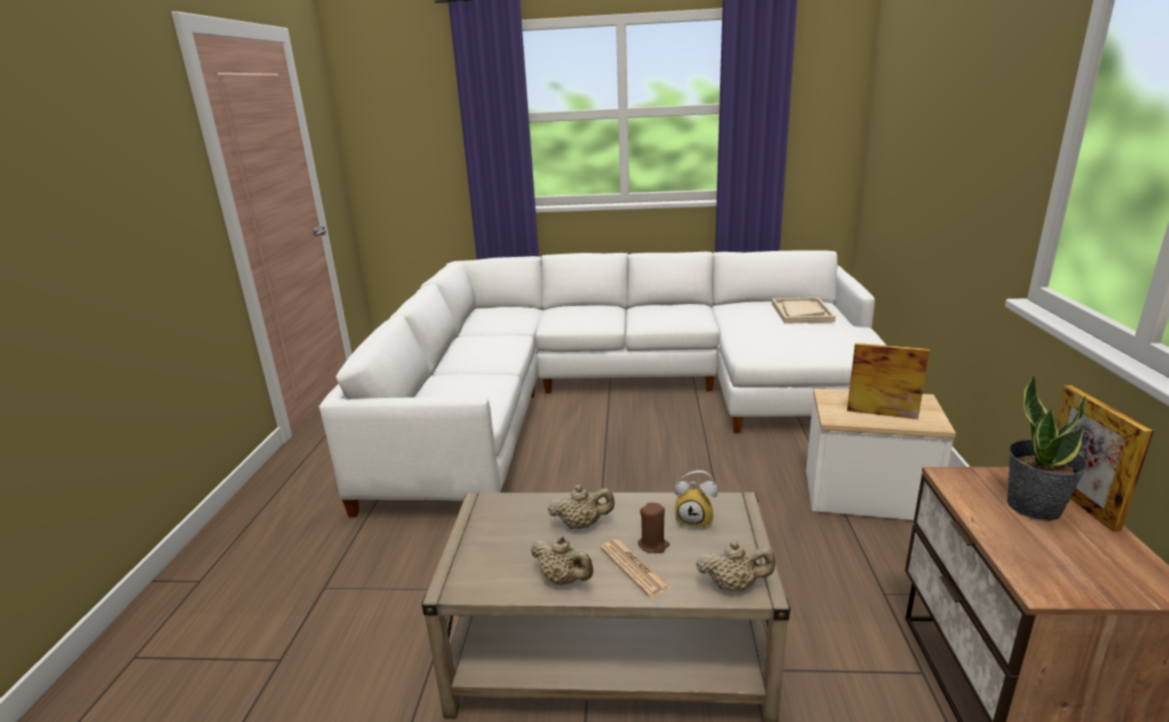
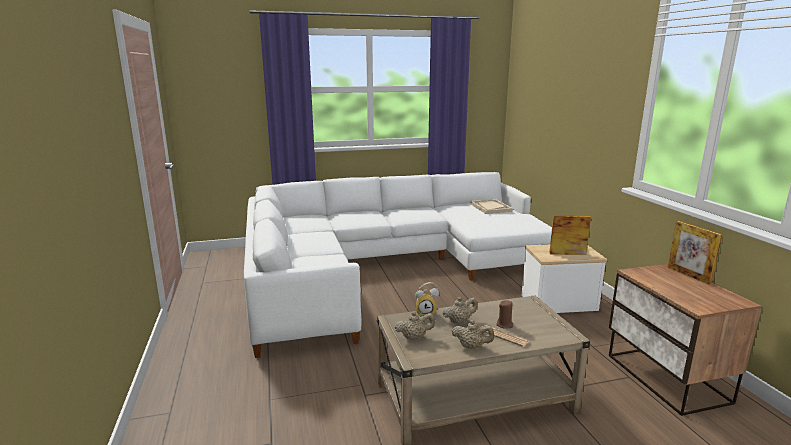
camera: 20 degrees left, 5 degrees down
alarm clock [675,470,718,529] -> alarm clock moved to [415,282,439,316]
beige teapot [696,540,775,591] -> beige teapot moved to [395,311,435,340]
potted plant [1007,374,1088,521] -> none

